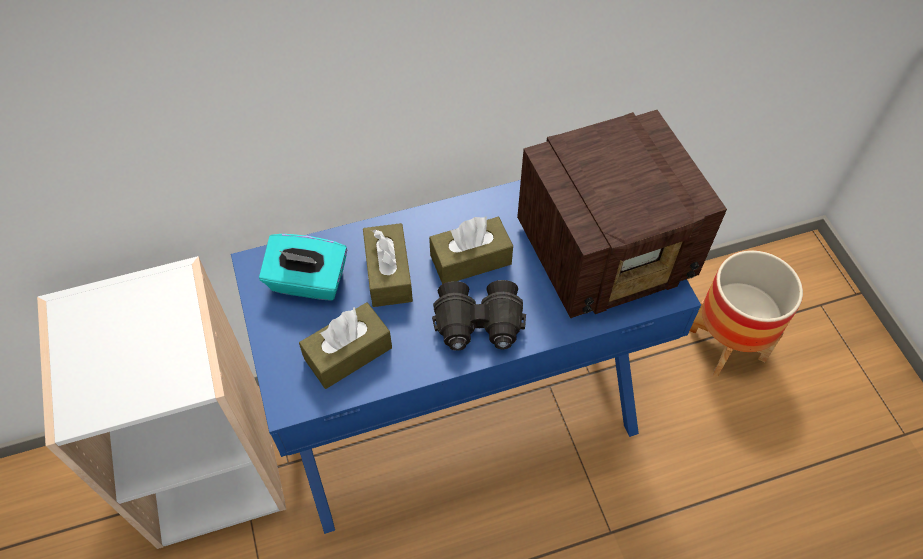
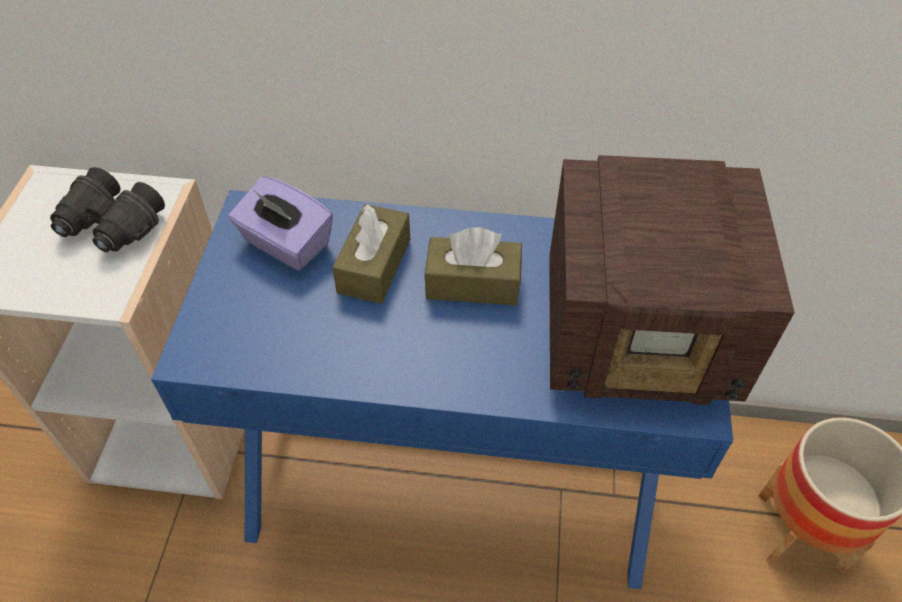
camera: 25 degrees right, 5 degrees down
turquoise tissue box [259,234,347,301] -> purple tissue box [228,176,333,270]
brown tissue box [299,302,392,389] -> none
black binoculars [432,280,526,351] -> black binoculars moved to [50,167,165,252]

